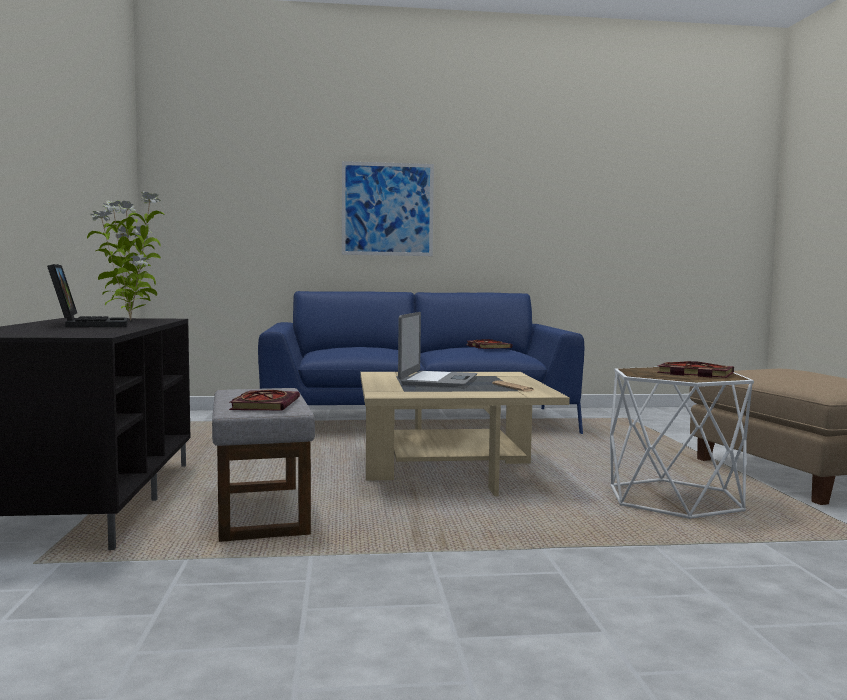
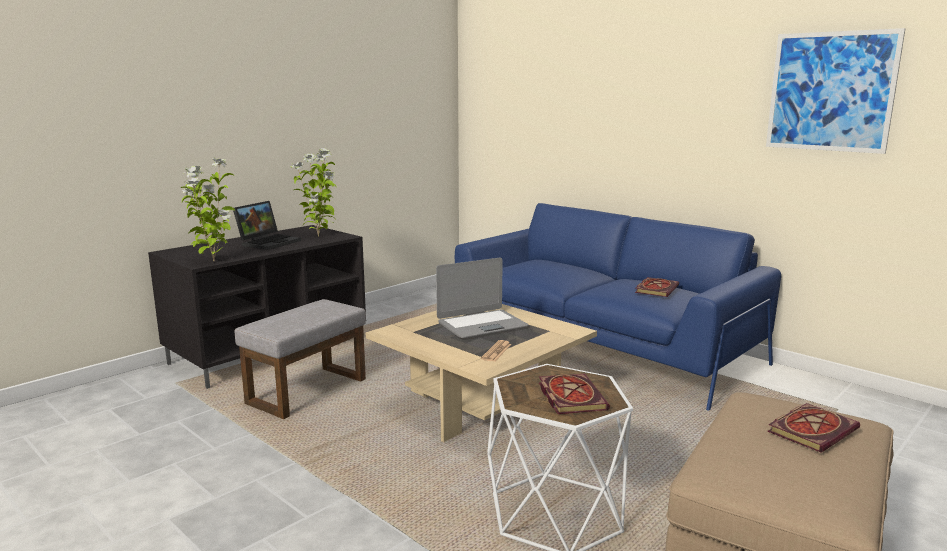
camera: 50 degrees right, 10 degrees up
book [229,390,300,410] -> book moved to [767,403,860,453]
picture [342,161,434,256] -> picture moved to [766,28,905,154]
none -> potted plant [181,157,235,261]

